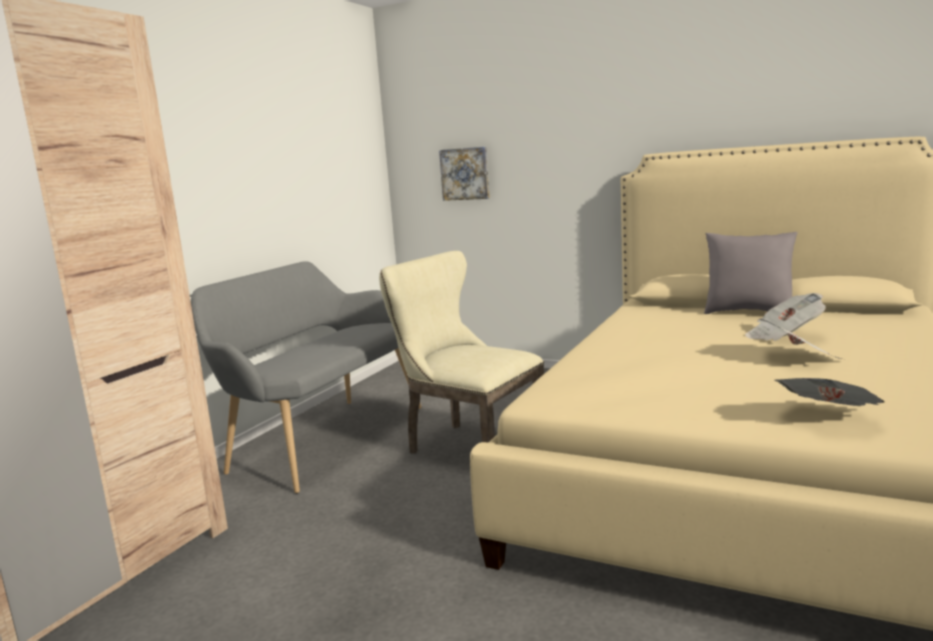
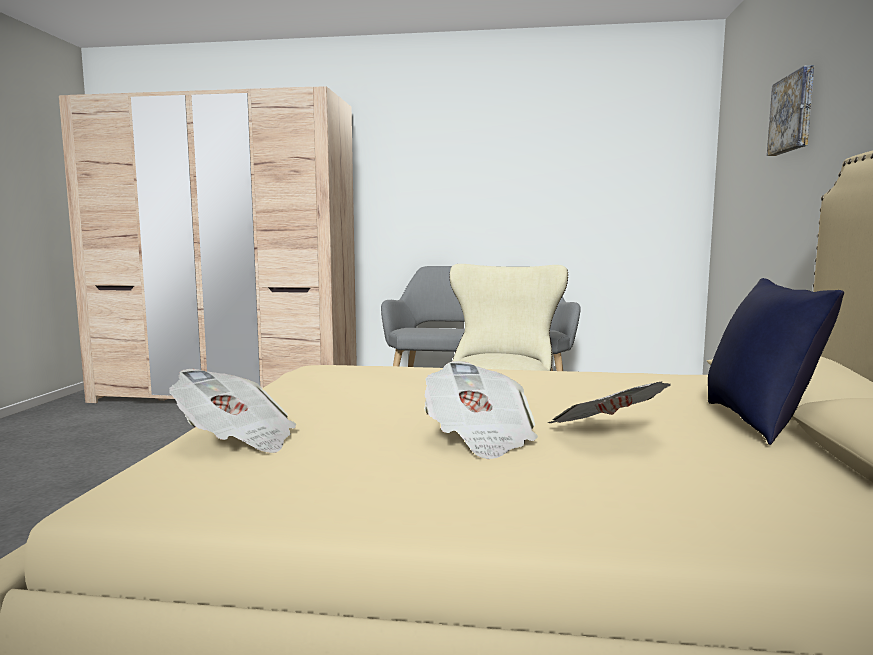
camera: 70 degrees right, 5 degrees down
picture [439,147,490,201] -> picture moved to [767,65,814,156]
grey pillow [704,232,798,314] -> blue pillow [708,278,844,445]

